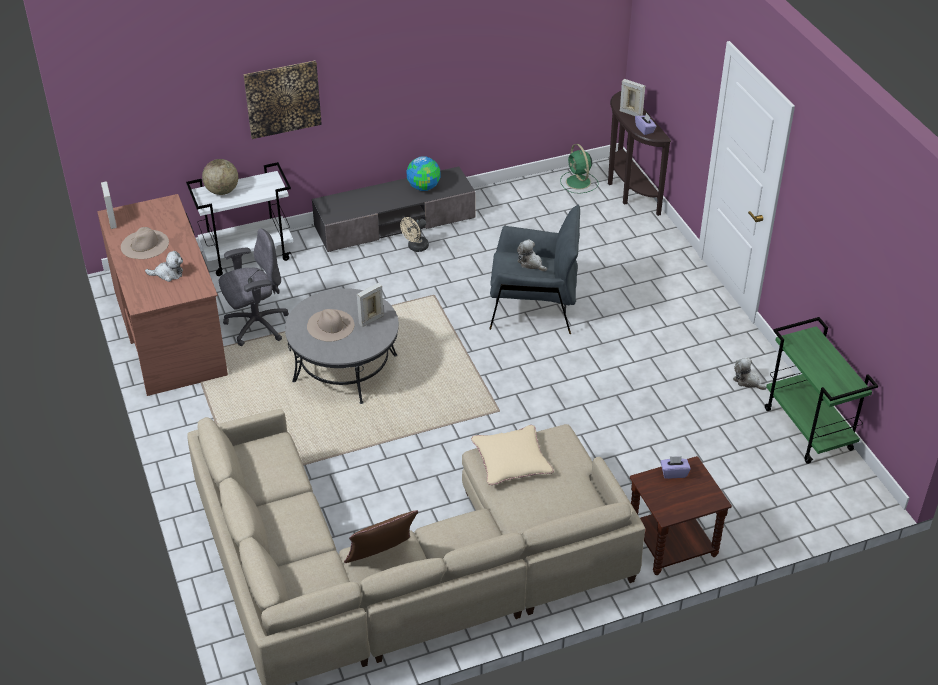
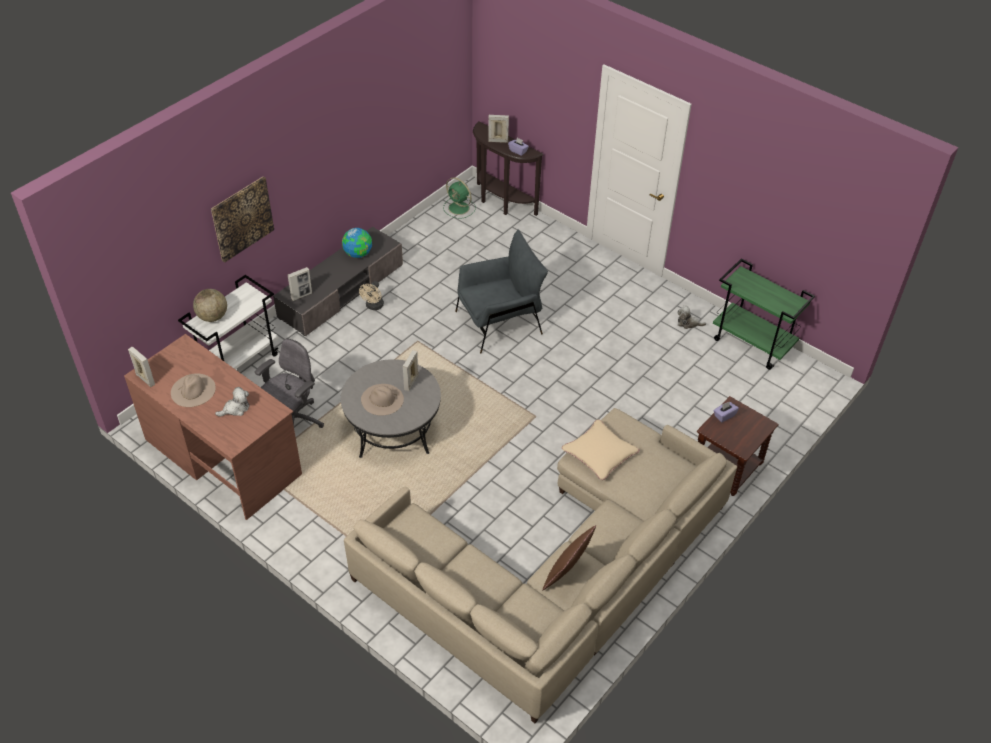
camera: 30 degrees left, 5 degrees up
plush toy [517,240,547,271] -> none
none -> picture frame [288,267,312,301]

